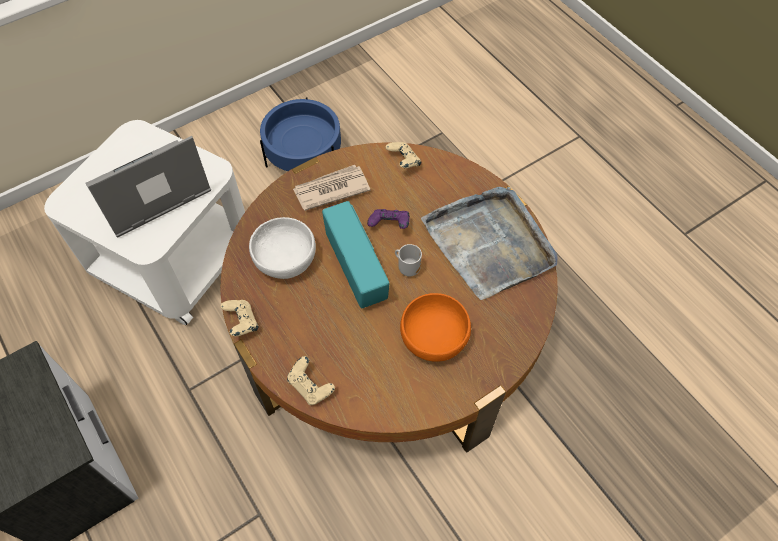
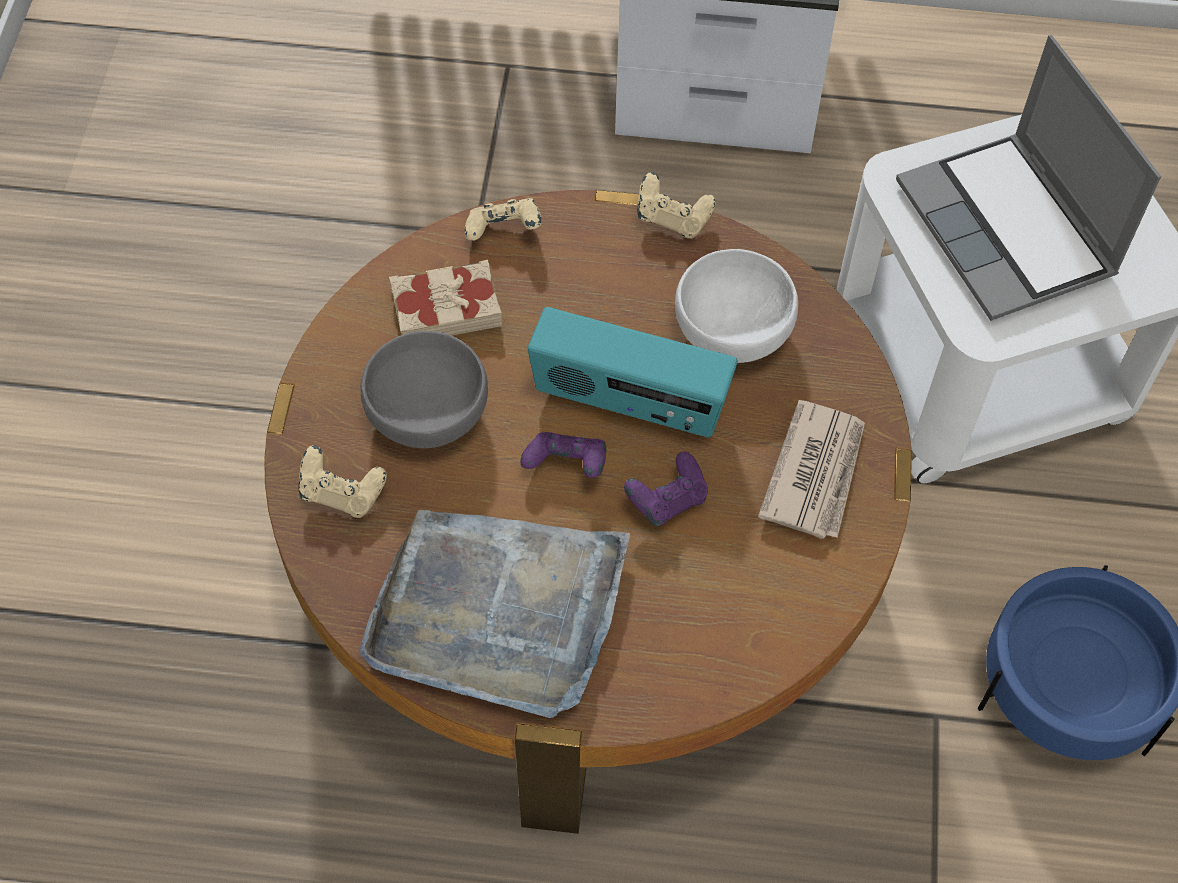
camera: 130 degrees right, 0 degrees up
laptop [85,136,211,237] -> laptop turned 150 degrees clockwise [896,35,1161,321]
beige game controller [386,142,421,168] -> beige game controller moved to [299,445,387,518]
mug [395,244,422,277] -> purple game controller [520,432,607,478]
orange bowl [400,293,471,362] -> grey bowl [360,331,488,448]
none -> beige book [389,260,502,336]

